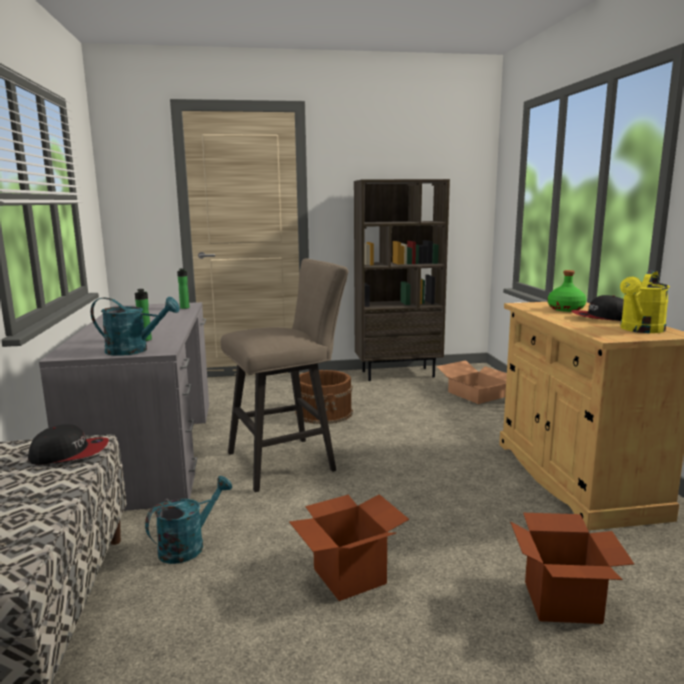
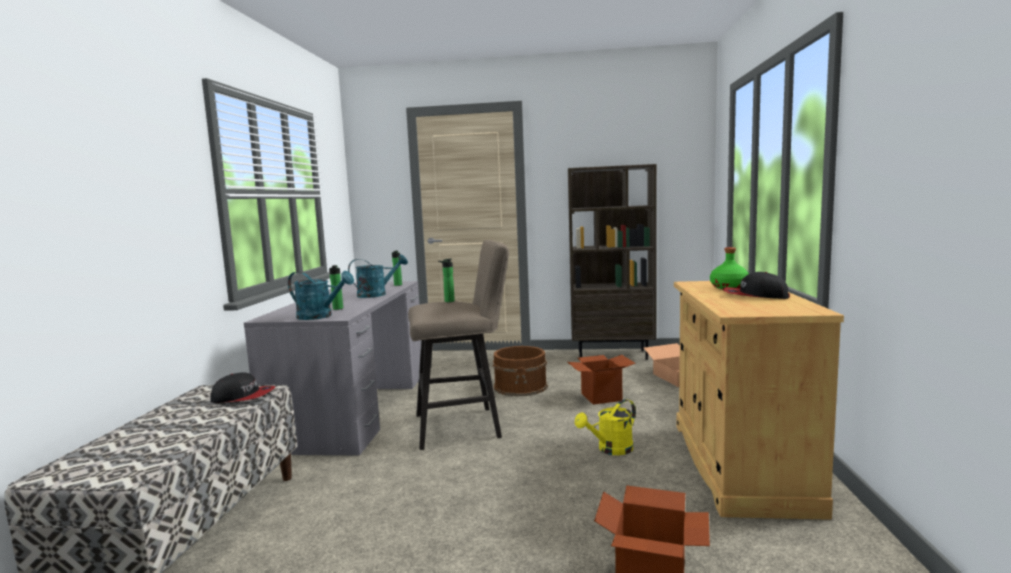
camera: 15 degrees right, 5 degrees down
turquoise watering can [145,476,232,564] -> turquoise watering can moved to [348,254,408,298]
cardboard box [289,494,409,601] -> cardboard box moved to [568,355,636,405]
yellow watering can [620,270,670,333] -> yellow watering can moved to [575,399,636,455]
none -> bottle [438,259,455,302]

